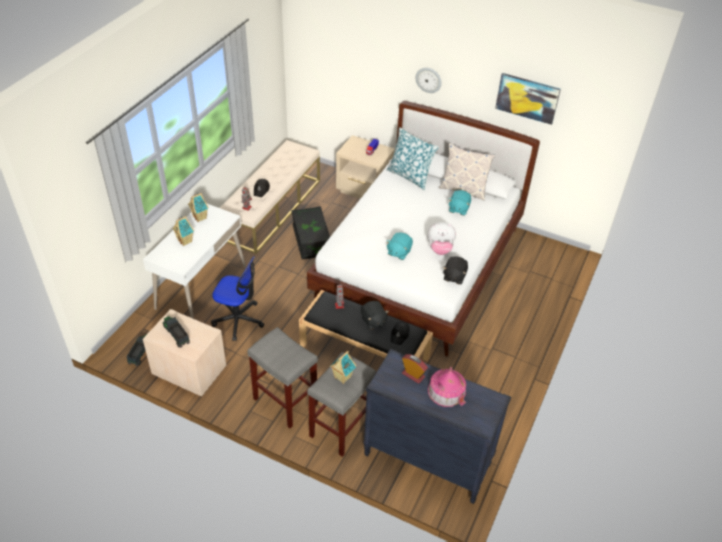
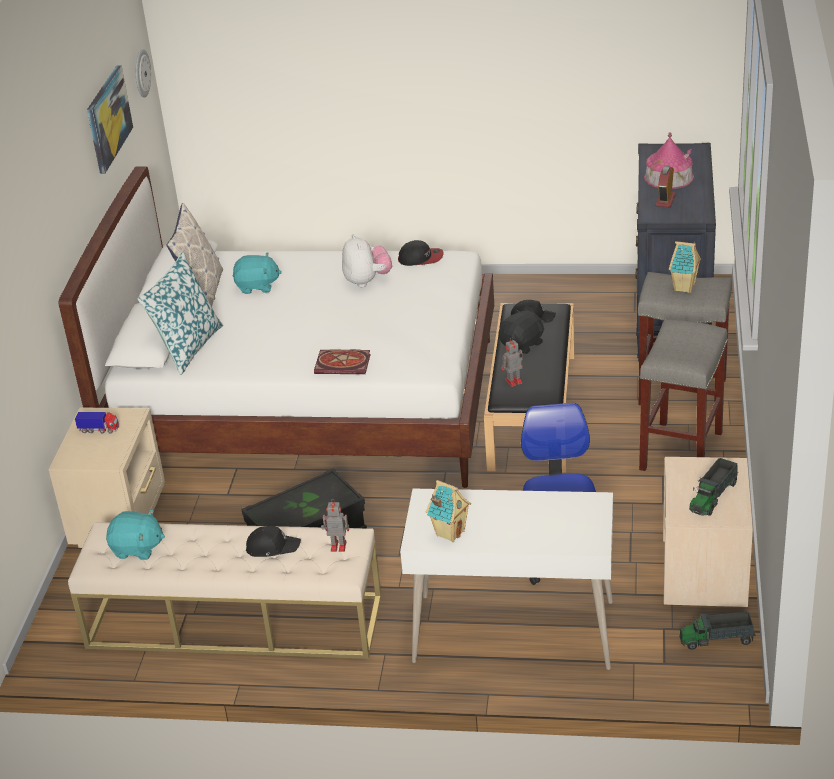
camera: 105 degrees left, 10 degrees down
toy house [172,216,194,246] -> none
turquoise plush toy [386,233,413,260] -> turquoise plush toy moved to [106,510,165,560]
wall clock [416,68,442,93] -> wall clock moved to [136,49,151,98]
black plush toy [443,256,468,284] -> cap [398,240,444,266]
none -> book [314,349,371,374]

